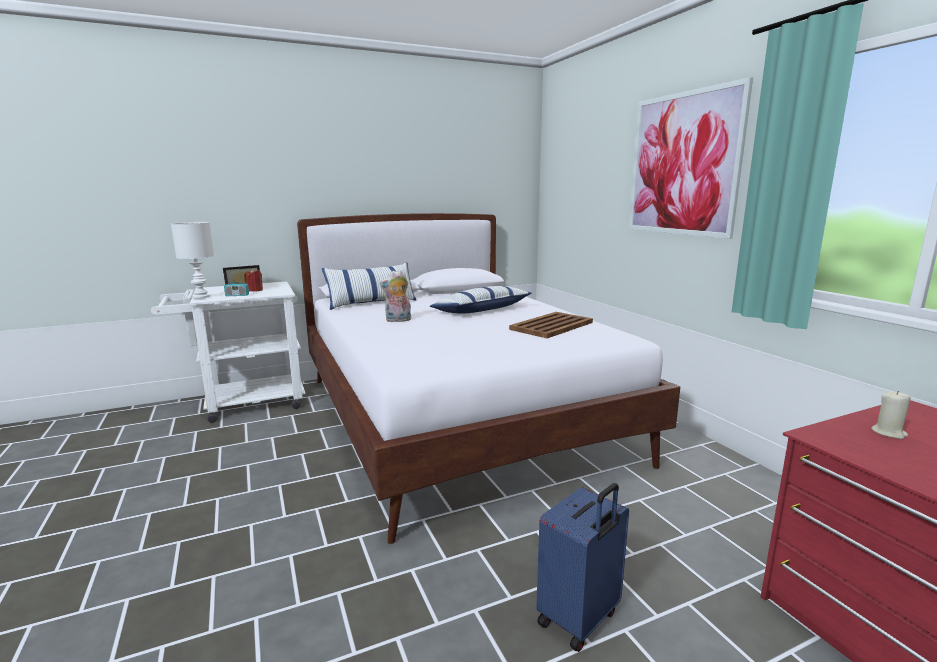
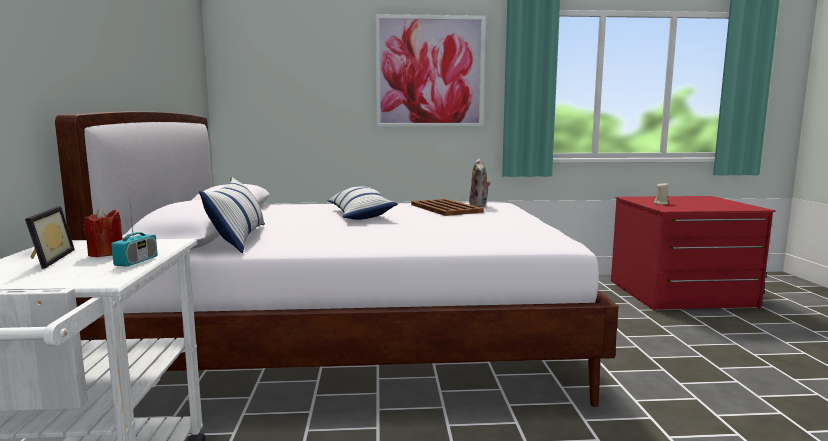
camera: 70 degrees left, 5 degrees down
white table lamp [171,222,214,299] -> none
plush toy [380,270,411,322] -> plush toy moved to [469,158,491,207]
blue suitcase [536,483,629,652] -> none

